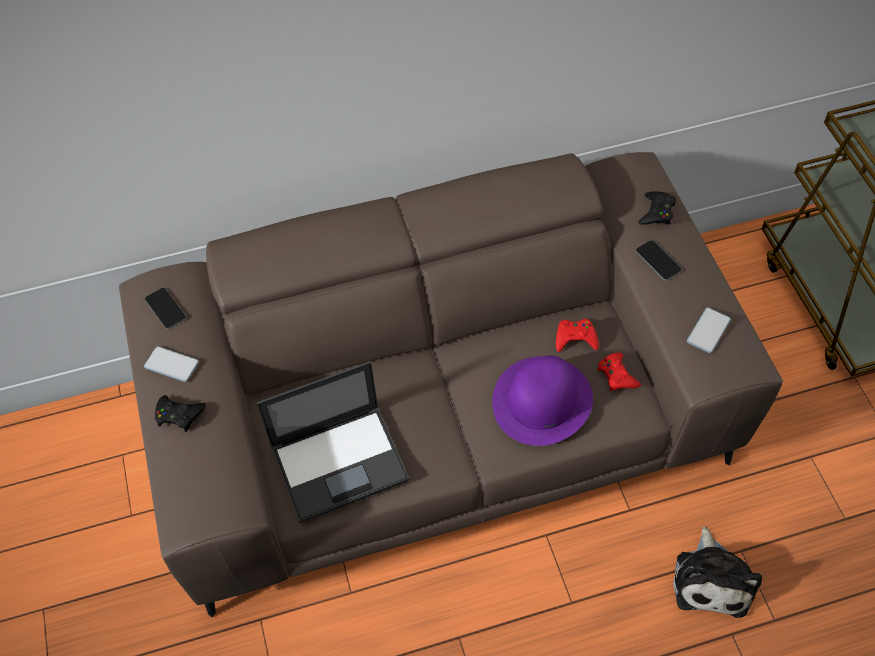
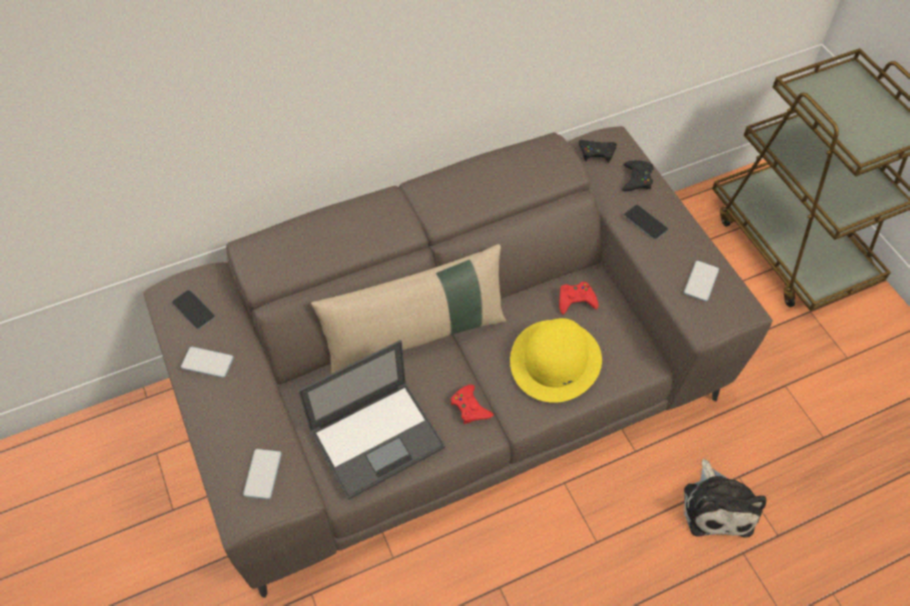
camera: 10 degrees left, 0 degrees up
black game controller [155,395,206,432] -> black game controller moved to [579,140,617,163]
purple hat [492,356,593,446] -> yellow hat [510,318,602,403]
red game controller [597,353,641,391] -> red game controller moved to [451,385,494,424]
none -> phone [243,449,282,500]
none -> beige pillow [311,244,506,374]

